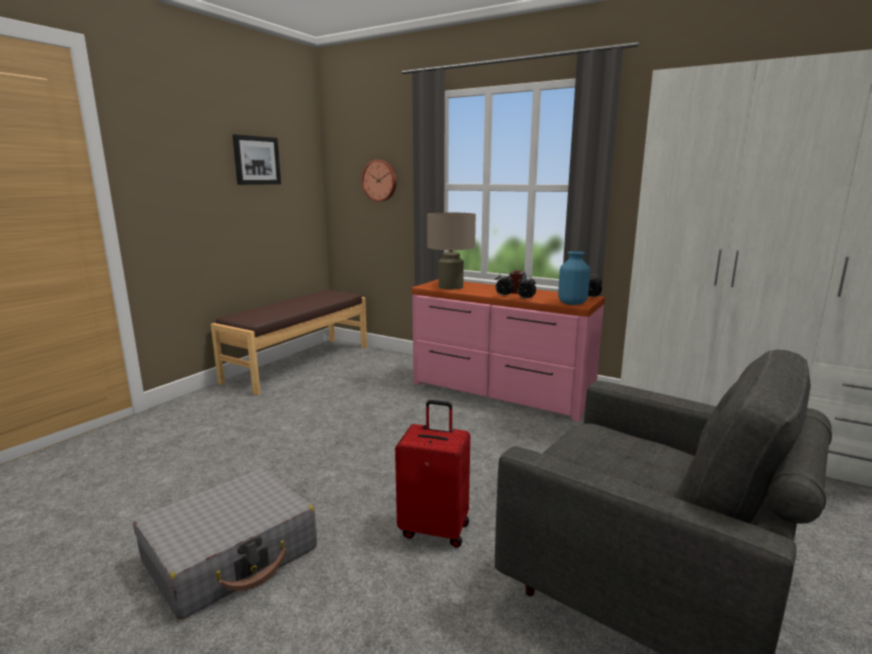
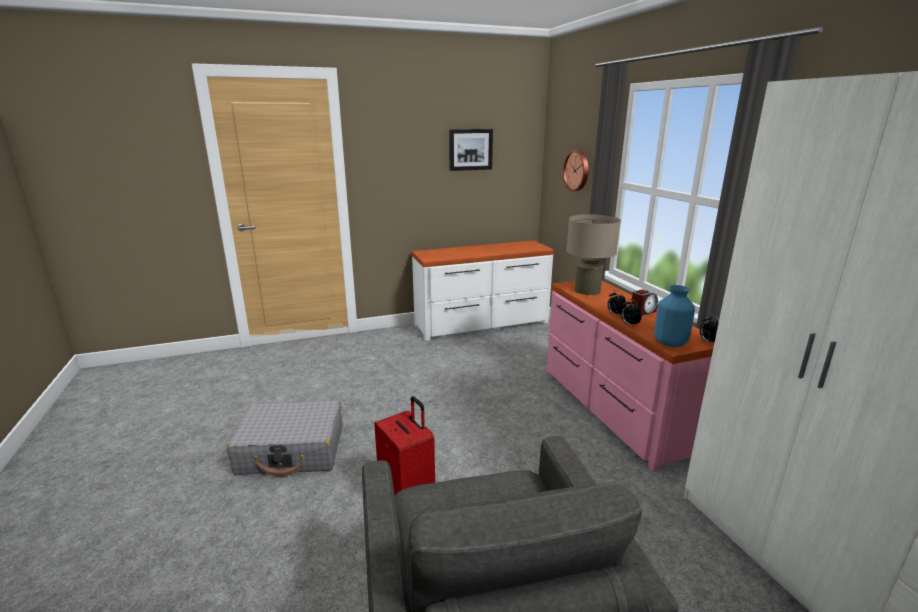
camera: 40 degrees right, 5 degrees up
brown bench [211,290,367,395] -> white dresser [411,240,554,341]

